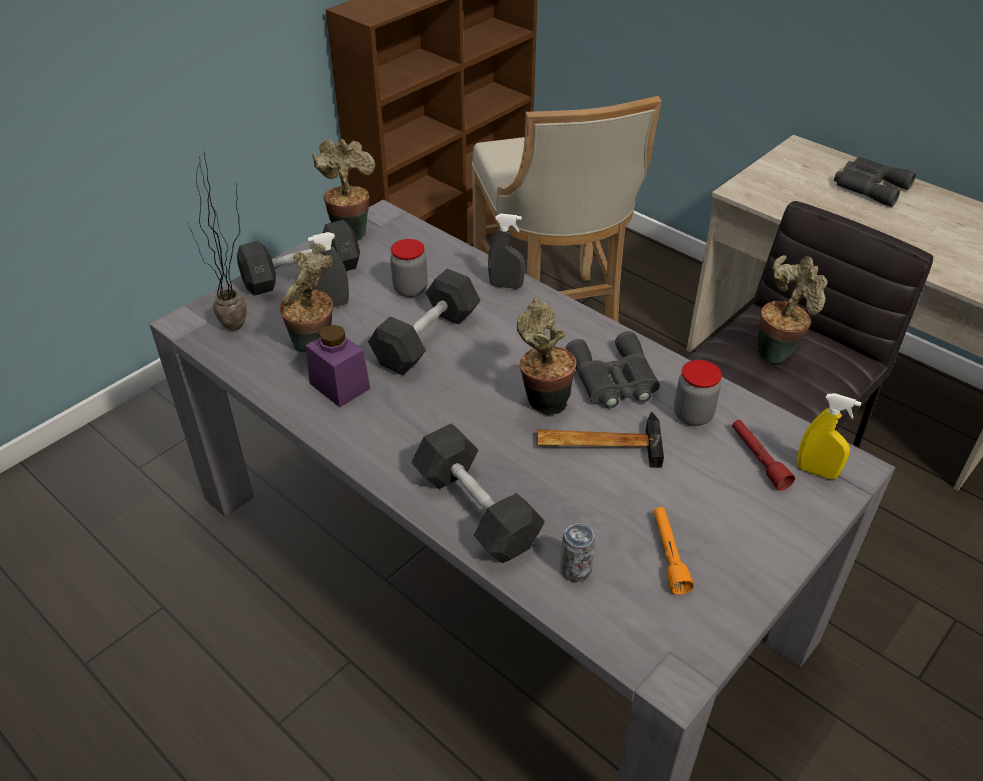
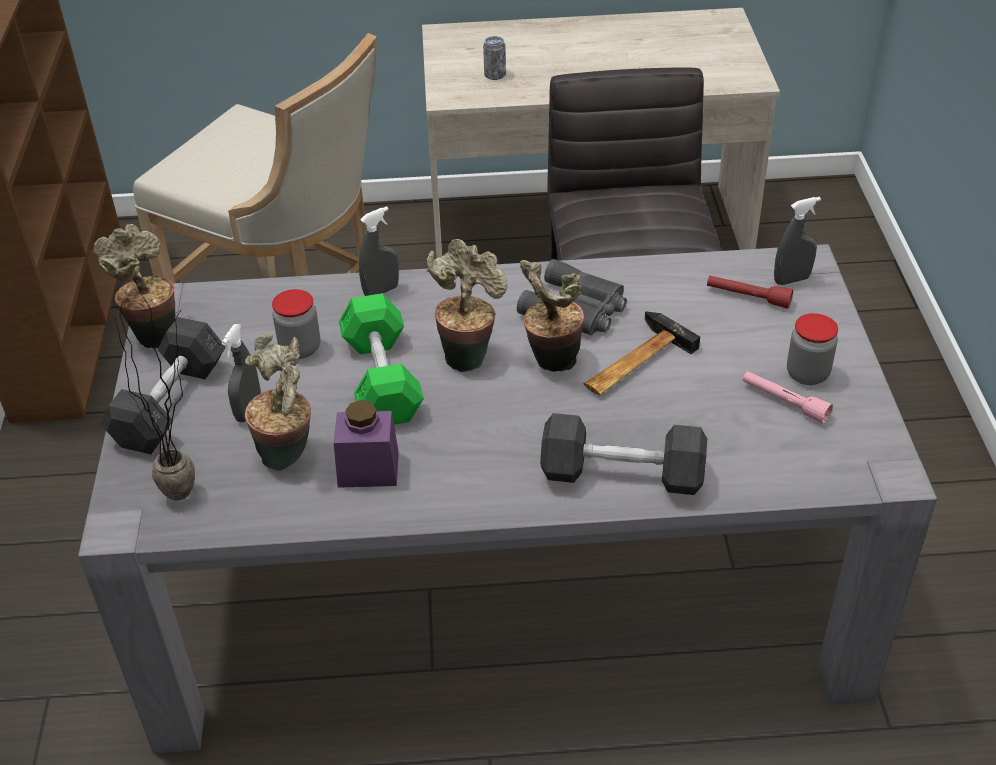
camera: 45 degrees left, 0 degrees up
grey dumbbell [368,269,481,375] -> green dumbbell [339,293,424,425]
can [560,523,595,582] -> can moved to [483,36,506,80]
orange flashlight [654,507,694,595] -> pink flashlight [743,371,833,424]
jar [674,360,722,426] -> jar moved to [787,313,838,385]
potted plant [757,255,828,363] -> potted plant moved to [426,239,507,372]
yellow spray bottle [797,393,861,479] -> grey spray bottle [774,197,821,285]
grey binoculars [834,157,916,207] -> none

